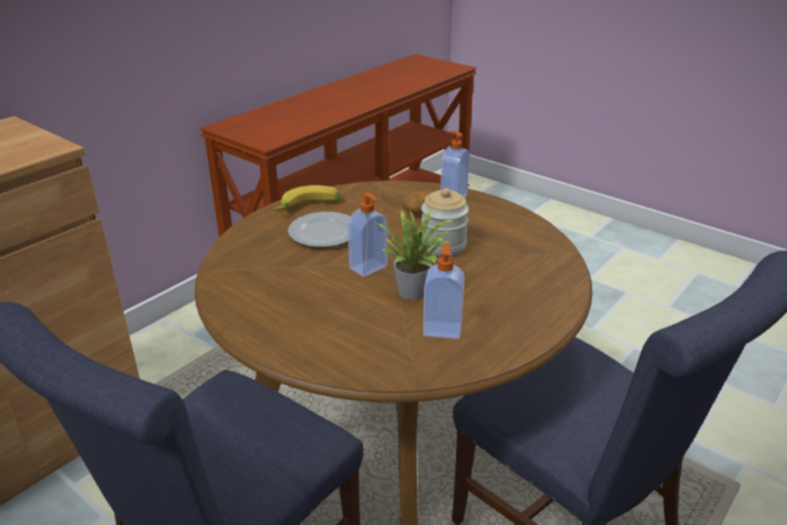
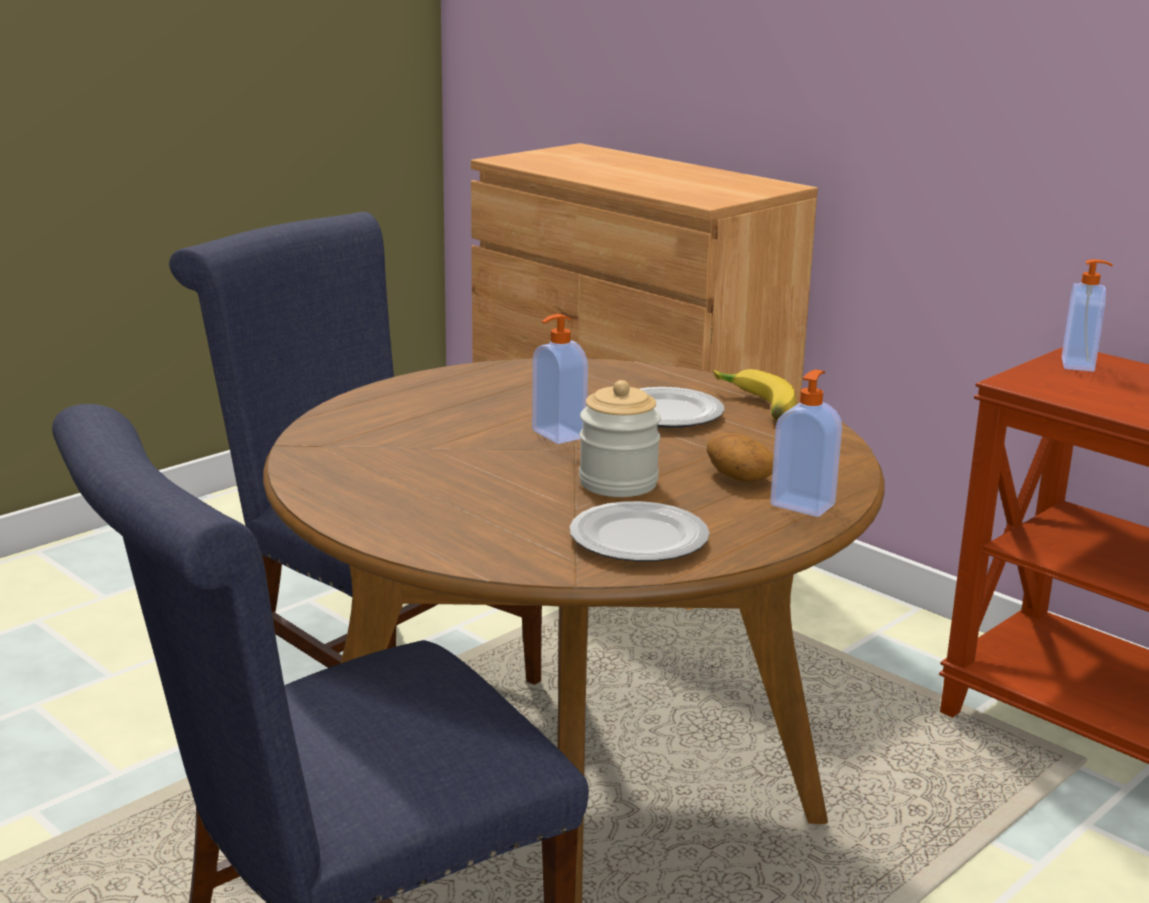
camera: 95 degrees right, 10 degrees down
potted plant [376,209,454,300] -> none
soap dispenser [423,244,465,339] -> soap dispenser moved to [1062,259,1113,372]
none -> plate [570,501,710,562]

